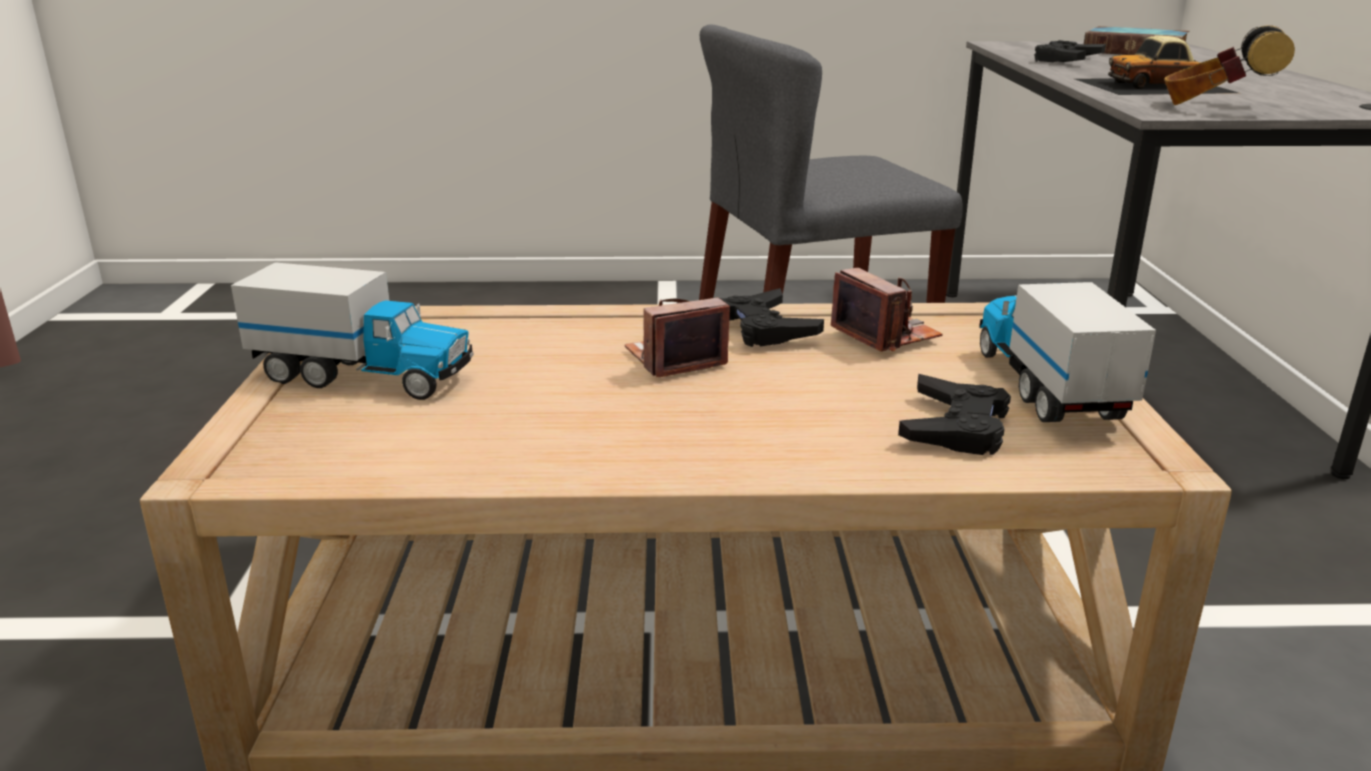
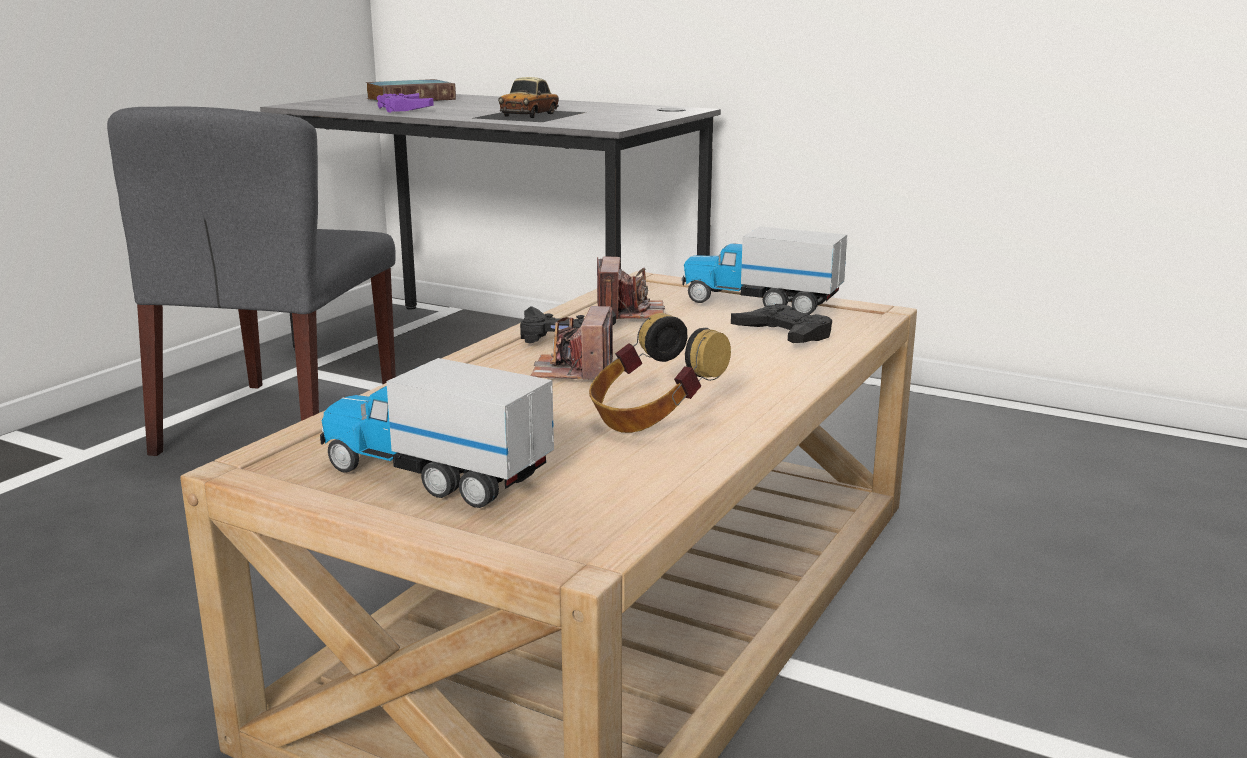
camera: 60 degrees left, 5 degrees down
toy truck [231,262,474,400] -> toy truck turned 105 degrees counterclockwise [320,358,554,508]
camera [831,268,943,352] -> camera turned 90 degrees clockwise [597,257,665,319]
black game controller [1034,40,1106,62] -> purple game controller [377,93,434,112]
headphones [1164,25,1295,105] -> headphones moved to [589,313,731,433]

